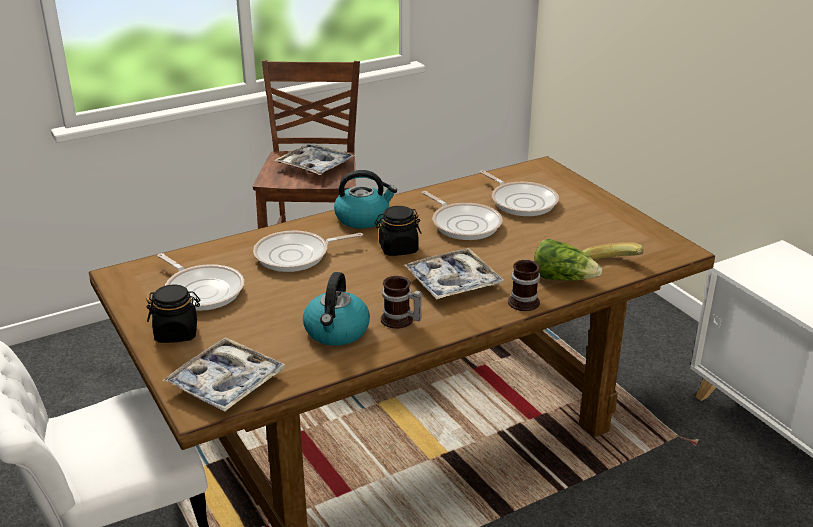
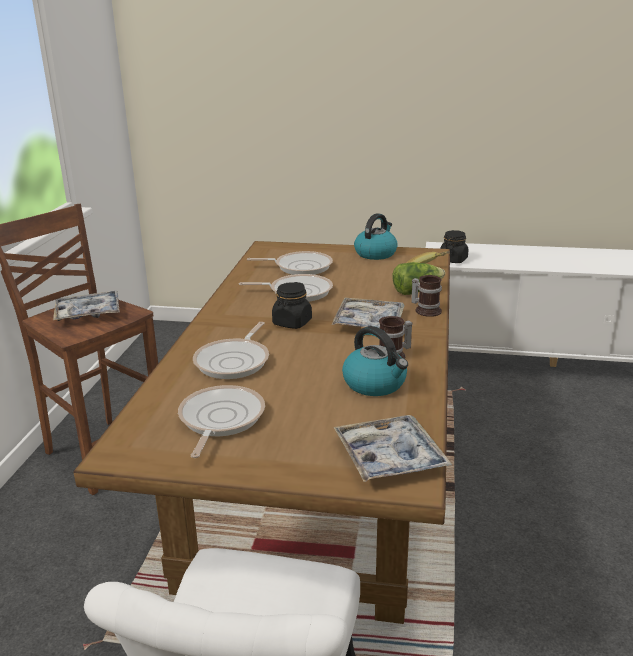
camera: 50 degrees left, 5 degrees down
black jar [146,284,200,343] -> black jar moved to [440,230,468,263]
frying pan [157,253,244,311] -> frying pan turned 75 degrees counterclockwise [178,385,265,458]
kettle [334,170,397,229] -> kettle moved to [354,213,398,260]

